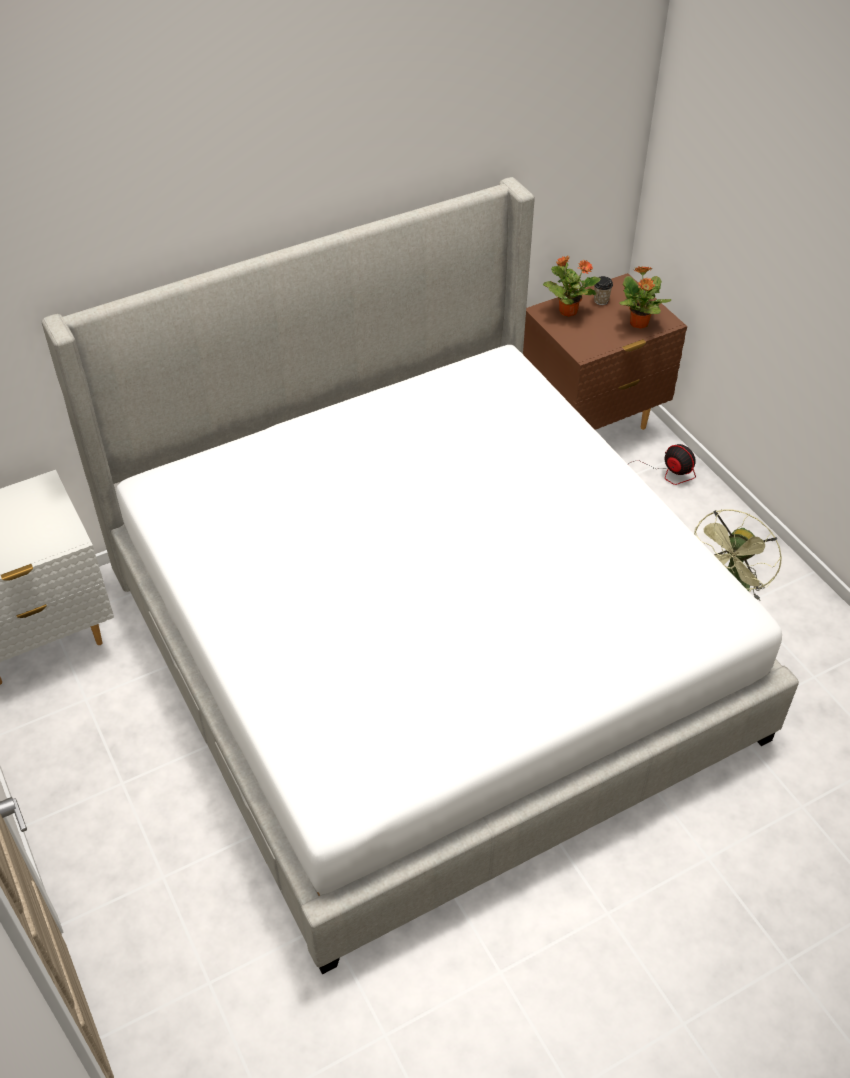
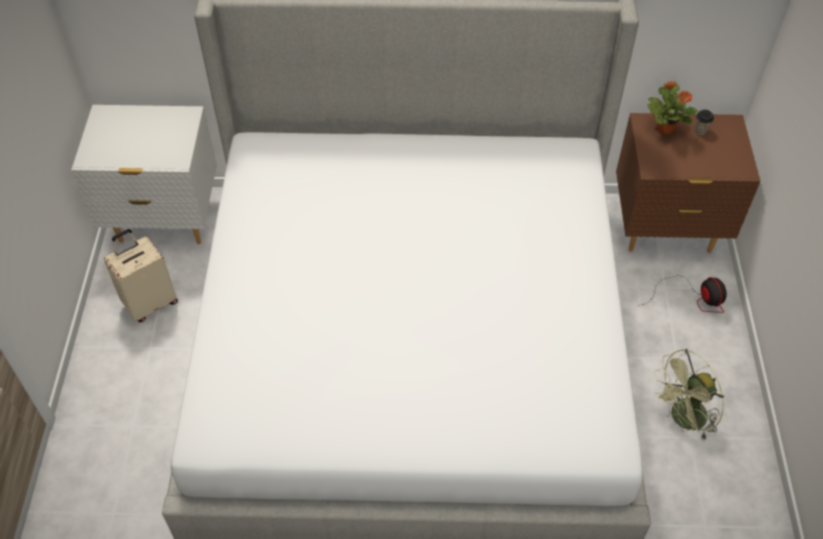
camera: 30 degrees right, 5 degrees up
potted plant [619,266,671,329] -> none
none -> beige suitcase [104,229,178,322]

